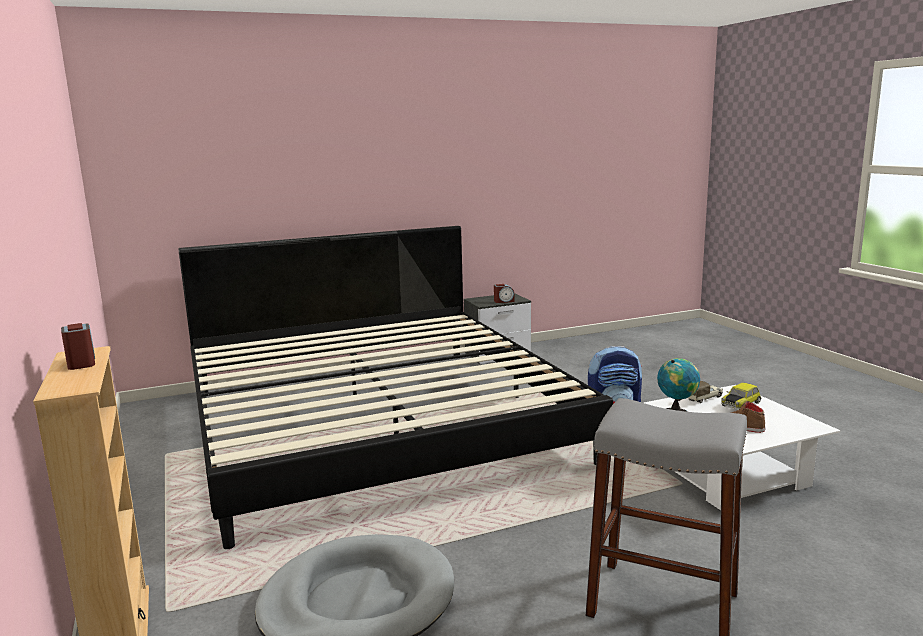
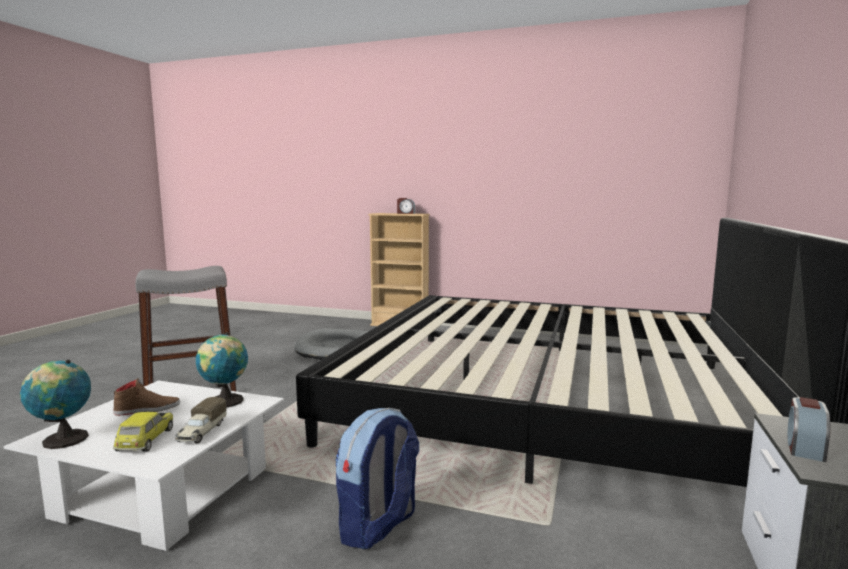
camera: 130 degrees right, 5 degrees down
none -> globe [20,360,91,449]

